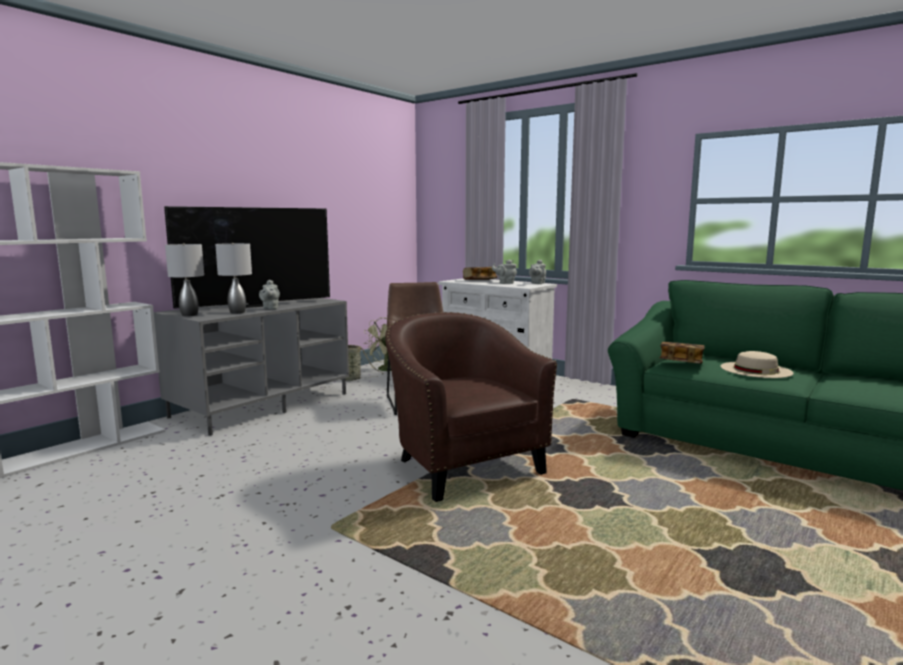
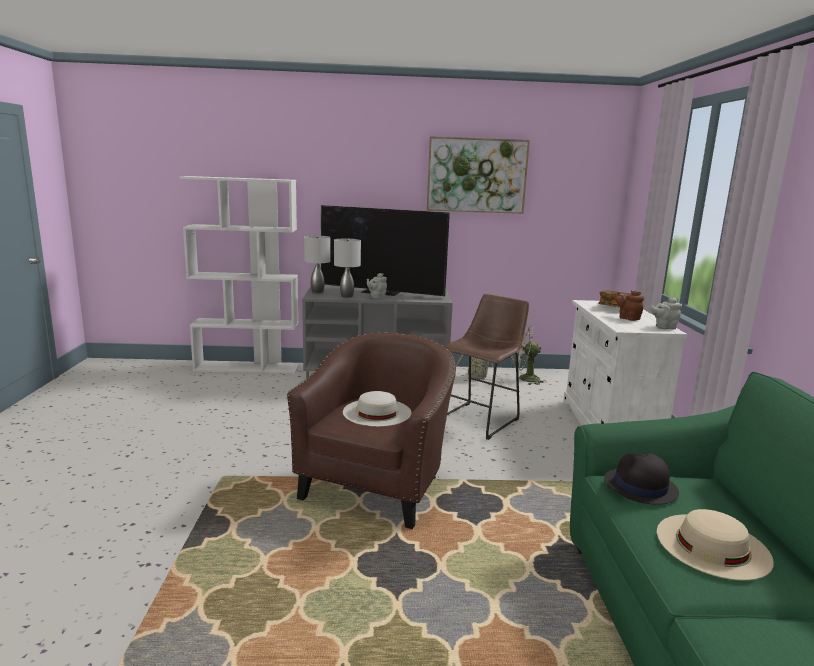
camera: 50 degrees right, 5 degrees up
grey teapot [492,260,517,284] -> brown teapot [614,291,644,321]
book [659,342,704,364] -> black hat [604,453,679,505]
none -> white hat [343,391,411,427]
none -> picture [427,136,530,214]

